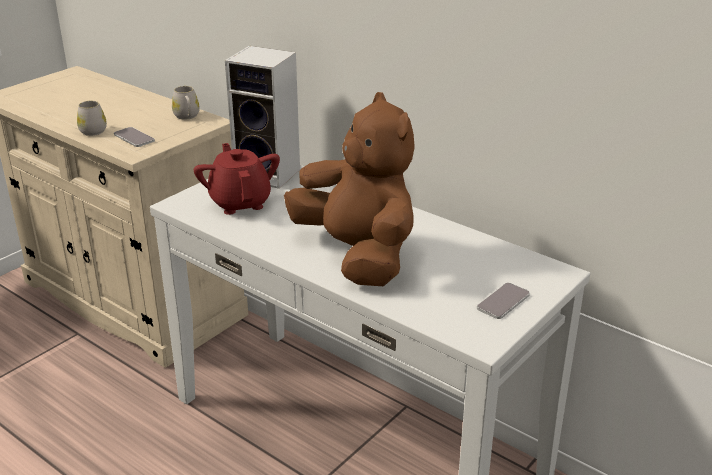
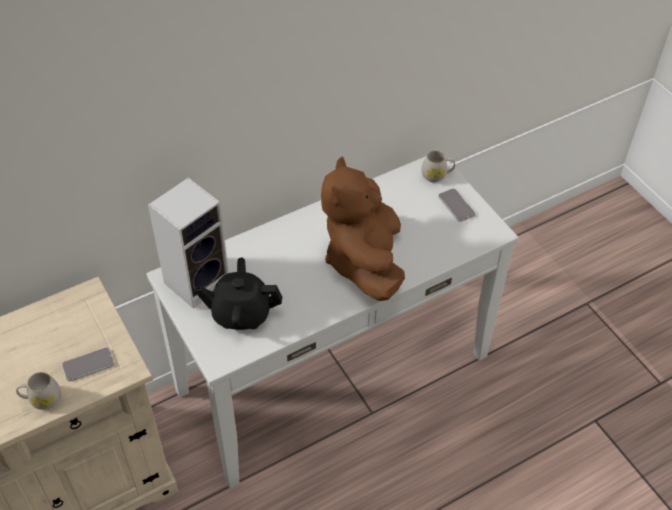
camera: 70 degrees left, 20 degrees up
white mug [172,86,200,120] -> white mug moved to [421,150,455,182]
red teapot [194,143,280,215] -> black teapot [195,258,282,330]
brown plush toy [284,92,415,286] -> brown plush toy turned 75 degrees counterclockwise [321,157,405,301]

